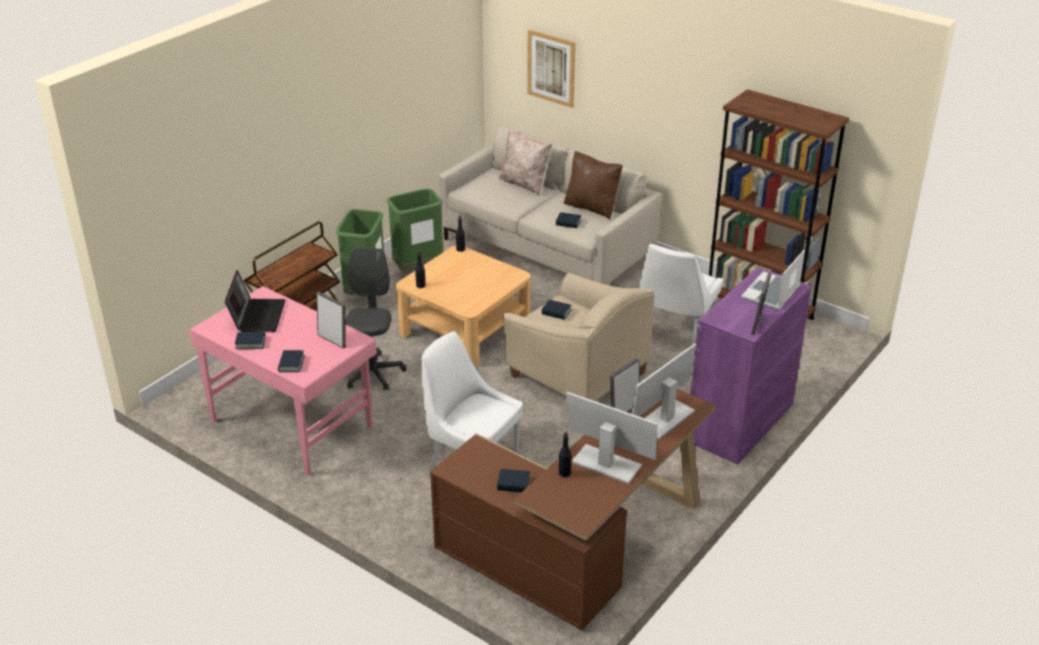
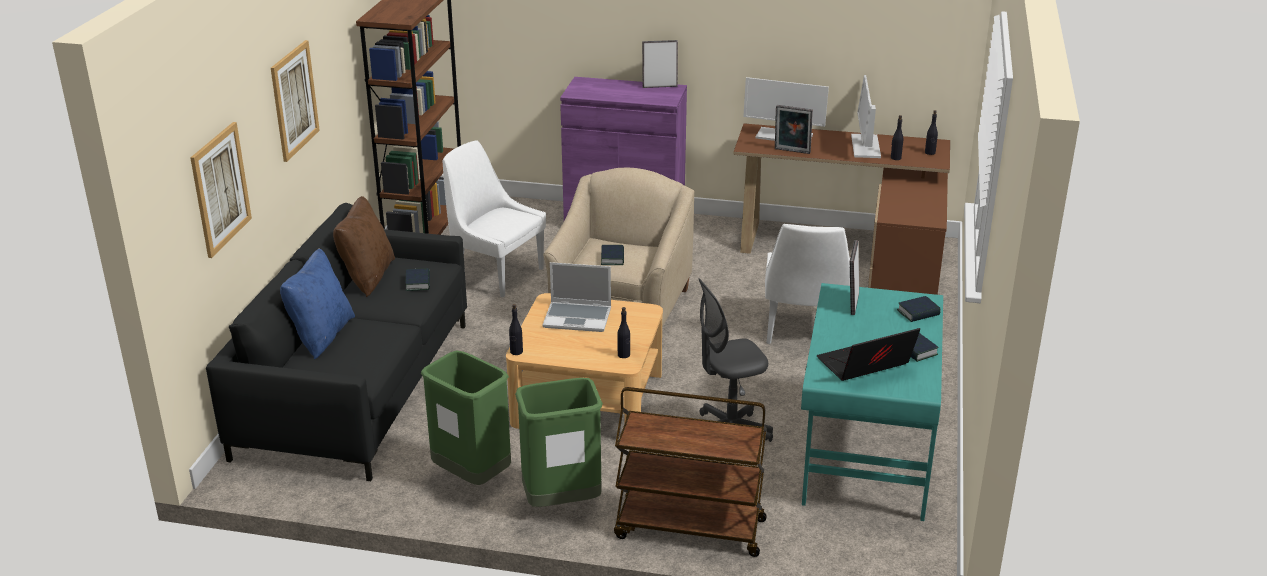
camera: 115 degrees left, 5 degrees down
pink desk [189,286,377,476] -> turquoise desk [801,283,943,521]
beige sofa [439,125,662,285] -> black sofa [206,203,467,481]
book [497,469,531,492] -> none
beige pillow [499,128,552,195] -> blue pillow [280,249,355,359]
white chair [639,244,723,345] -> white chair turned 150 degrees counterclockwise [443,140,546,297]
laptop [741,249,805,310] -> laptop moved to [543,262,611,332]
none -> picture [271,40,320,162]
none -> black bottle [925,110,938,155]

